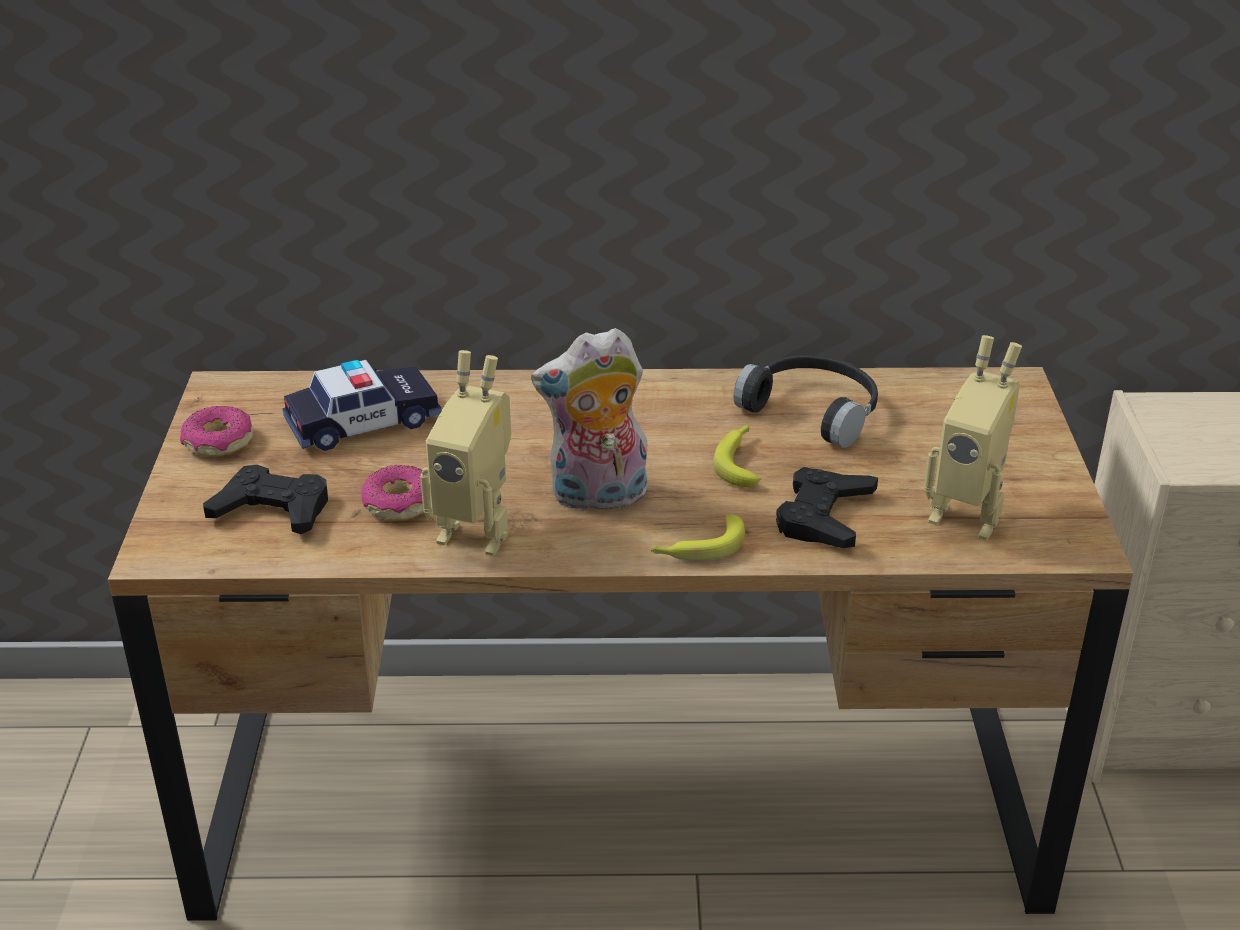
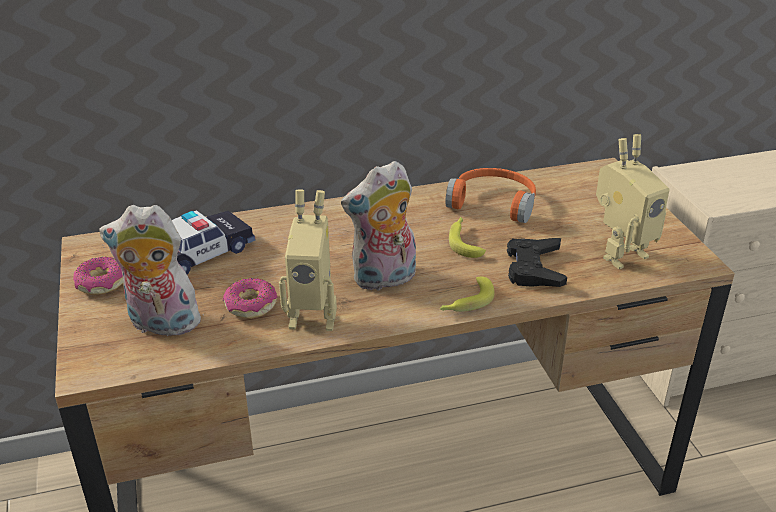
camera: 15 degrees left, 0 degrees up
black game controller [203,465,328,534] -> plush toy [99,205,208,336]
black headphones [733,355,878,448] -> orange headphones [446,168,536,223]
toy robot [924,335,1022,541] -> toy robot turned 45 degrees counterclockwise [596,134,669,269]

